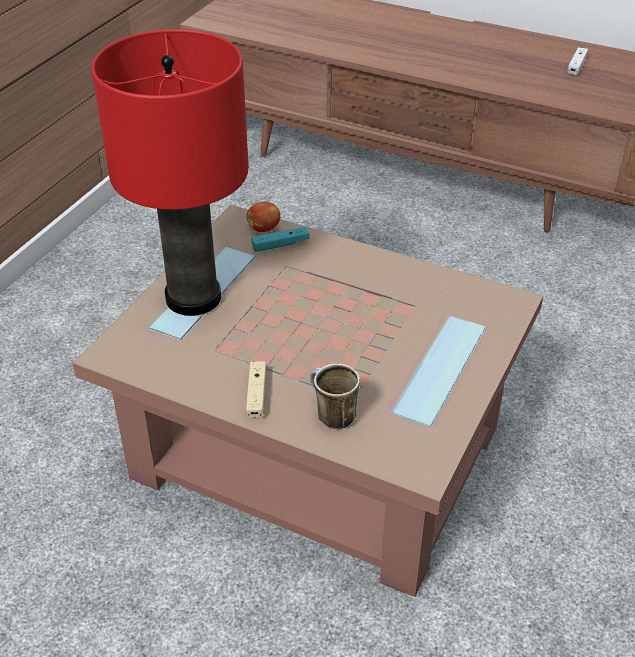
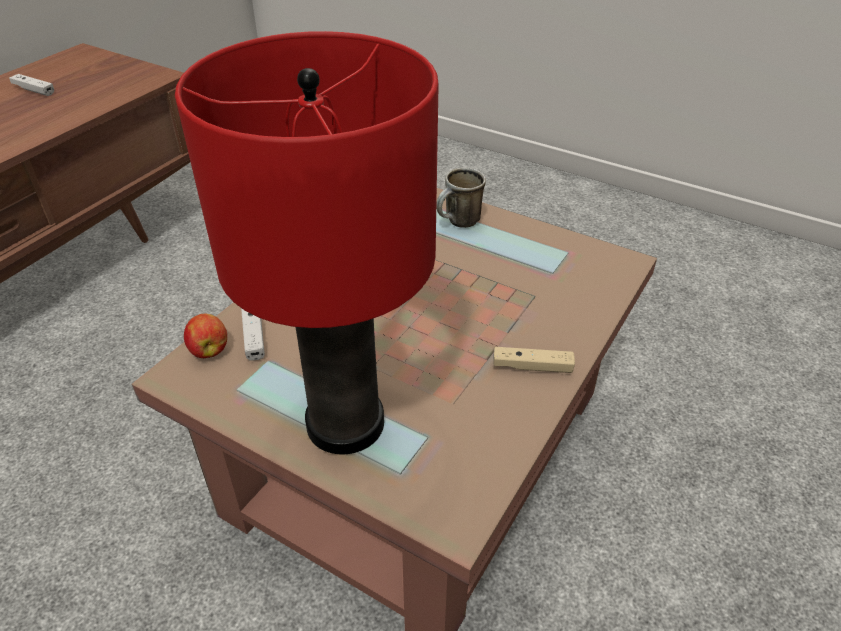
camera: 85 degrees left, 0 degrees up
turquoise game controller [251,227,309,252] -> white game controller [241,308,265,361]
mug [310,364,360,429] -> mug moved to [436,168,486,228]

